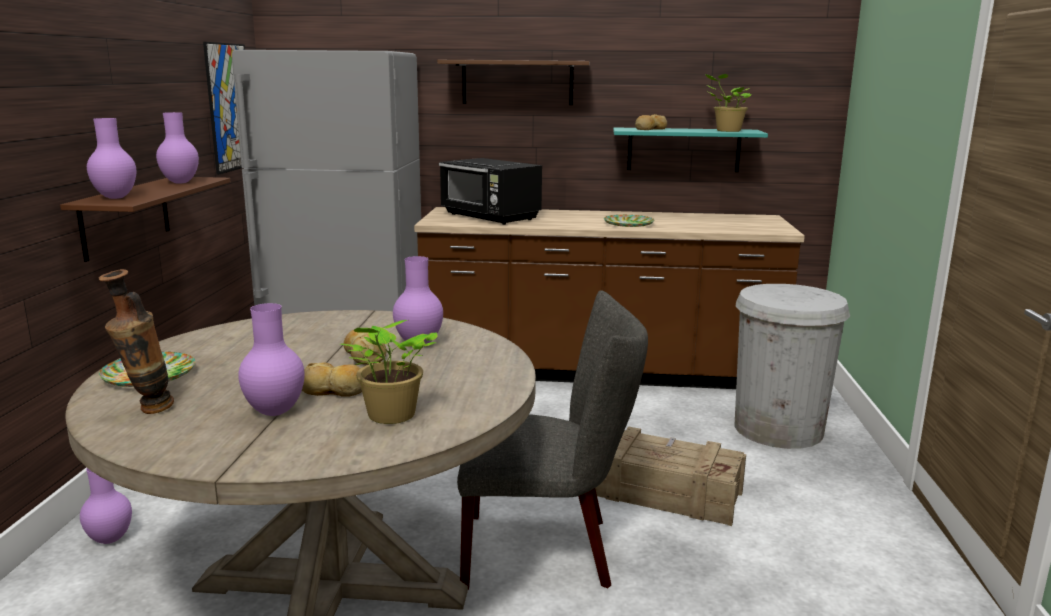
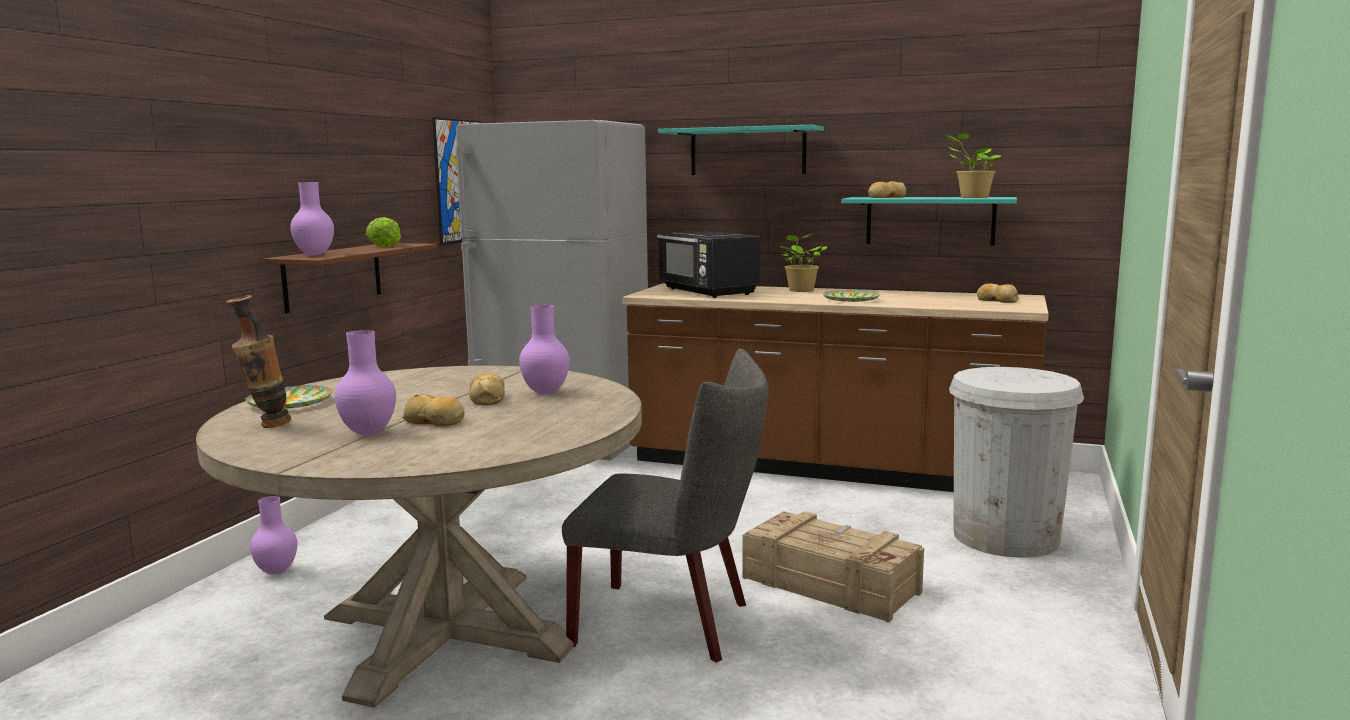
camera: 15 degrees right, 5 degrees down
purple vase [156,112,199,183] -> lettuce [366,217,401,248]
potted plant [340,320,438,424] -> potted plant moved to [779,234,827,292]
brown shelf [437,60,590,105] -> turquoise shelf [658,125,824,175]
none -> bread [977,284,1019,303]

